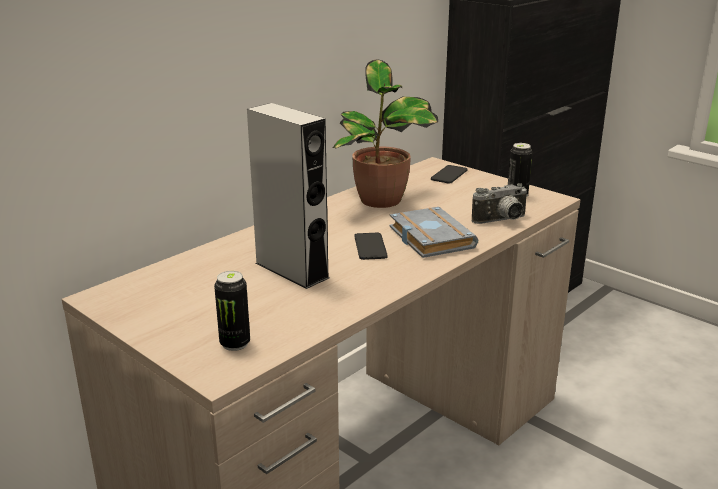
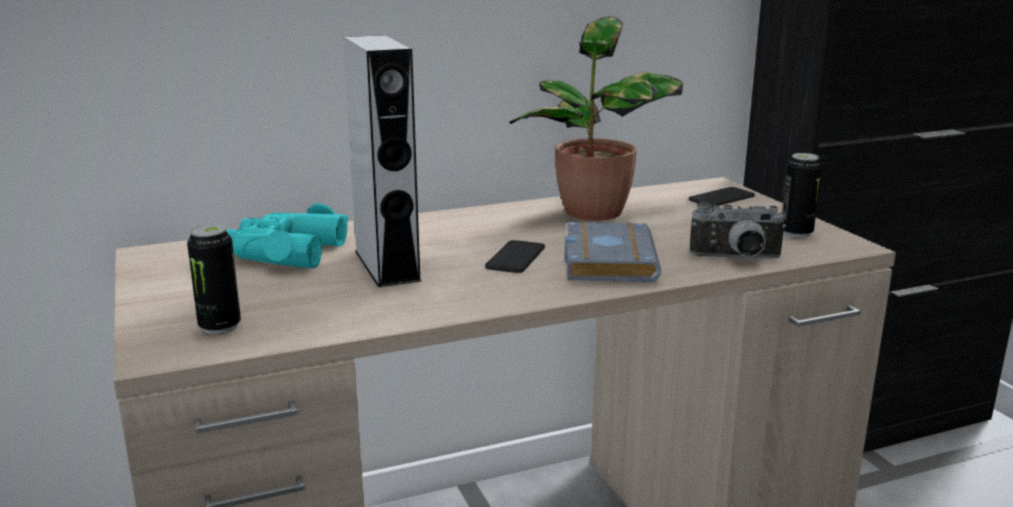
camera: 25 degrees right, 5 degrees down
none -> turquoise binoculars [226,203,349,268]

